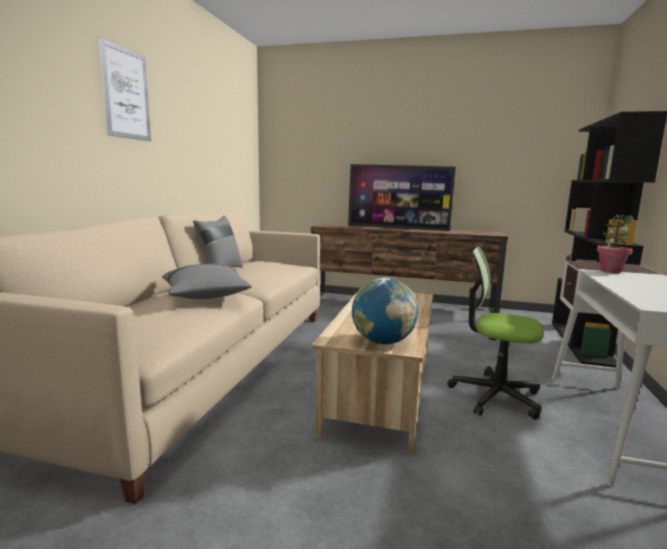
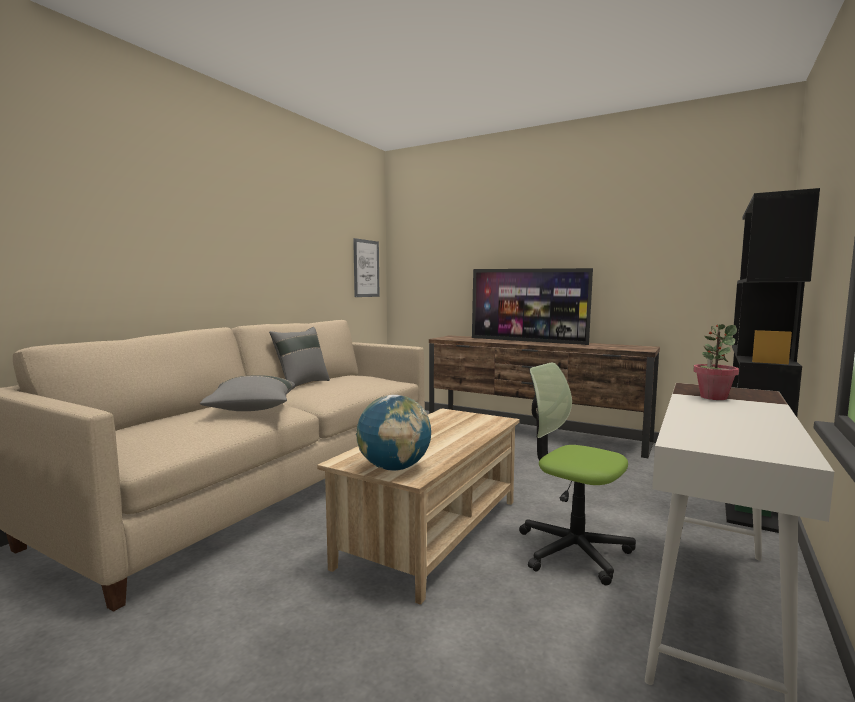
camera: 15 degrees right, 5 degrees down
picture [99,38,151,141] -> picture moved to [353,238,379,297]

